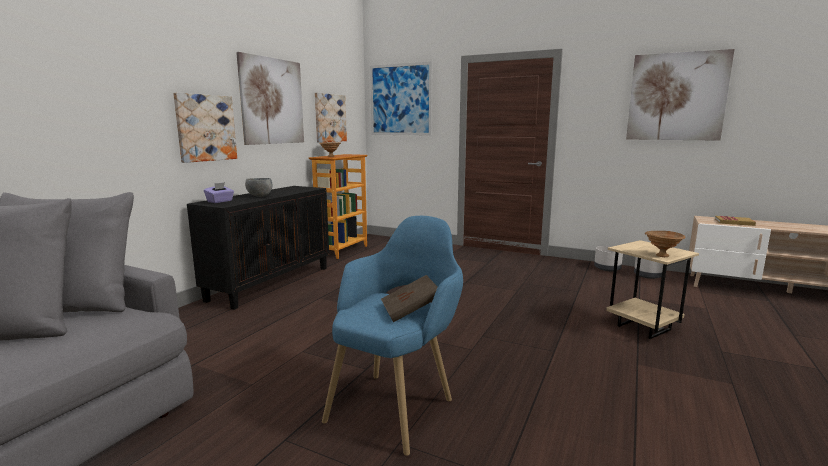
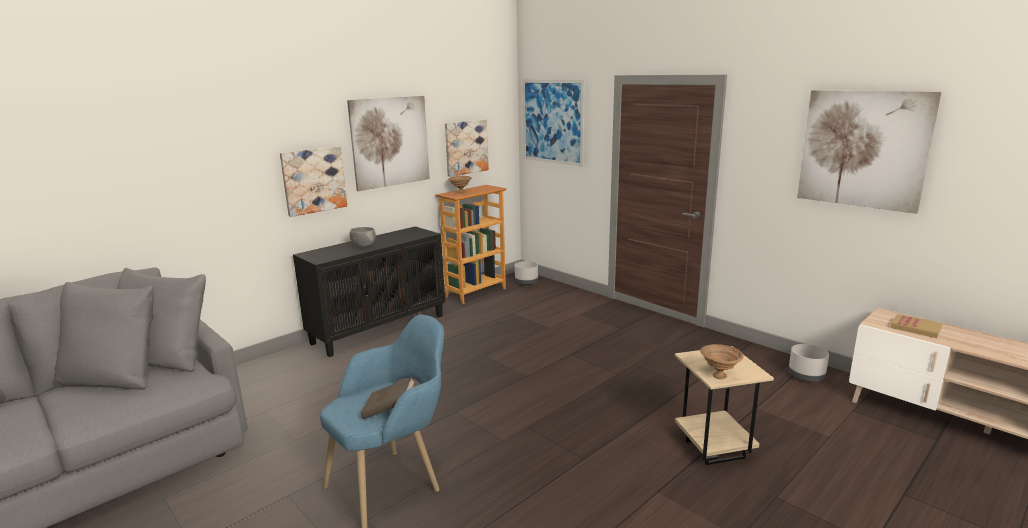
camera: 20 degrees right, 5 degrees up
purple tissue box [204,182,234,203] -> none
grey planter [594,246,623,271] -> grey planter moved to [515,261,538,285]

